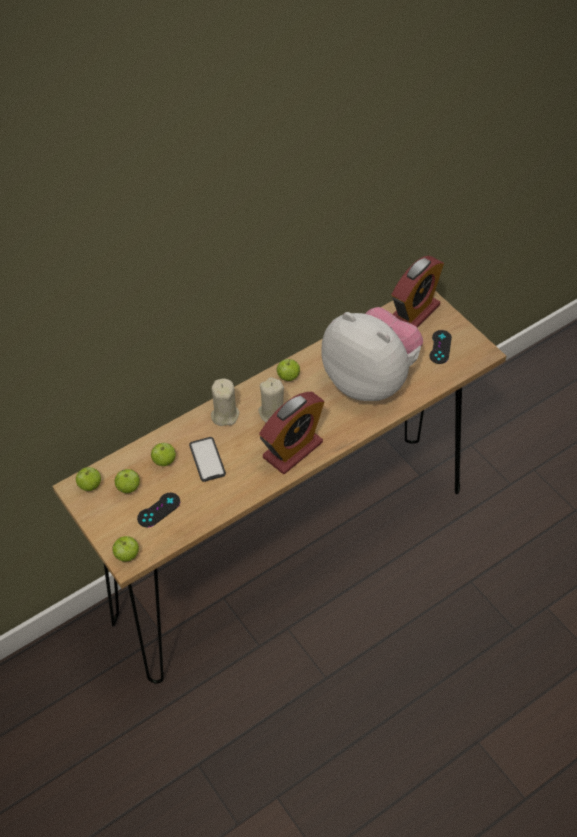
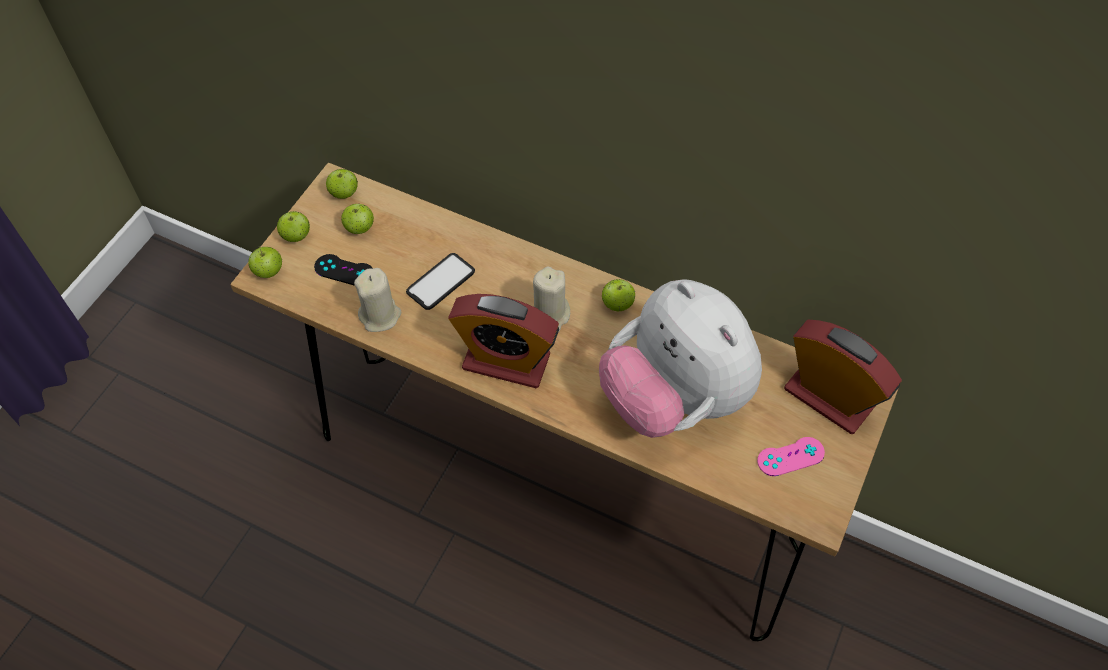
camera: 60 degrees right, 5 degrees up
apple [151,443,176,466] -> apple moved to [277,211,310,242]
beige candle [211,379,239,426] -> beige candle moved to [354,268,401,332]
plush toy [321,307,423,401] -> plush toy turned 135 degrees clockwise [599,279,762,438]
alarm clock [391,256,444,328] -> alarm clock turned 150 degrees counterclockwise [784,320,902,434]
black game controller [429,330,452,364] -> pink game controller [757,437,825,476]

